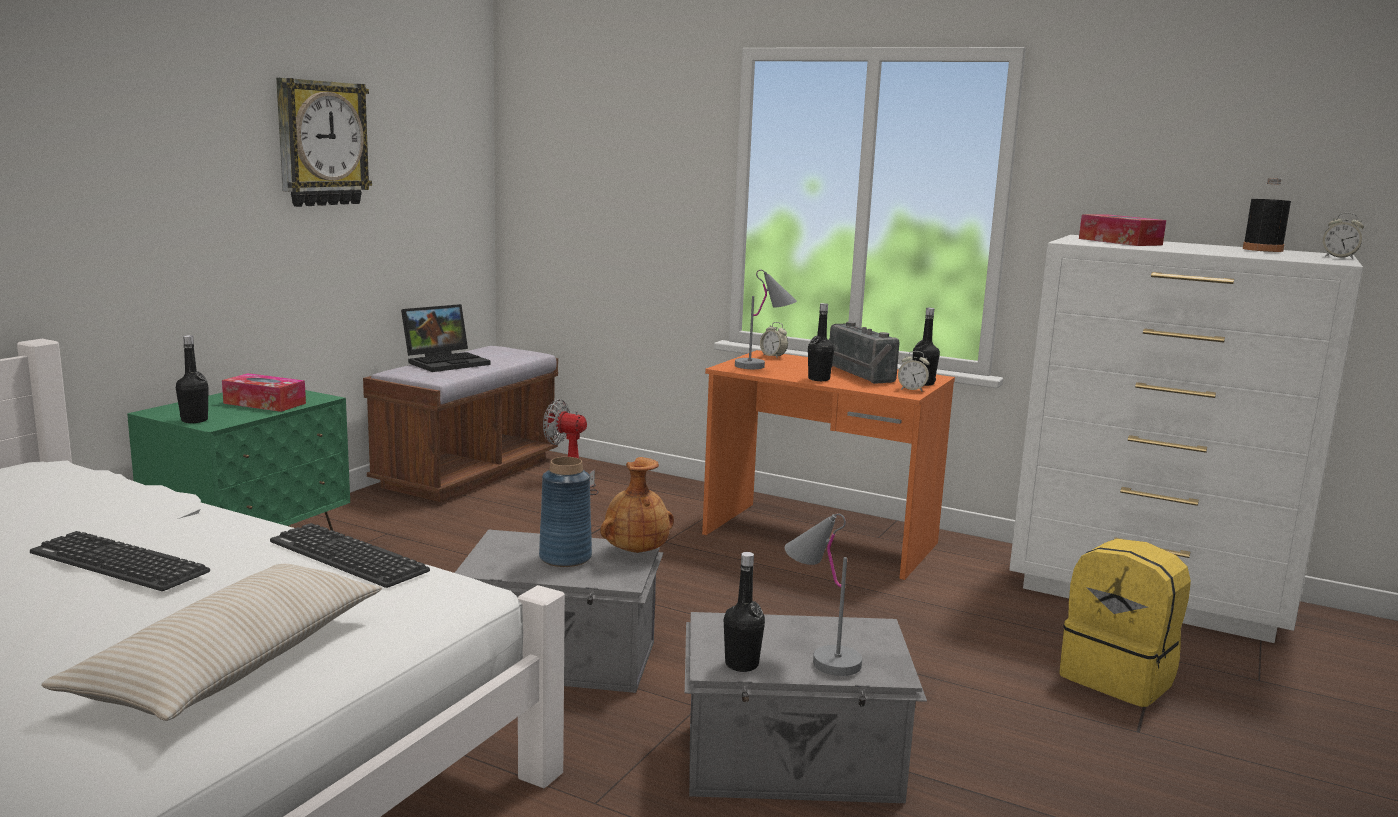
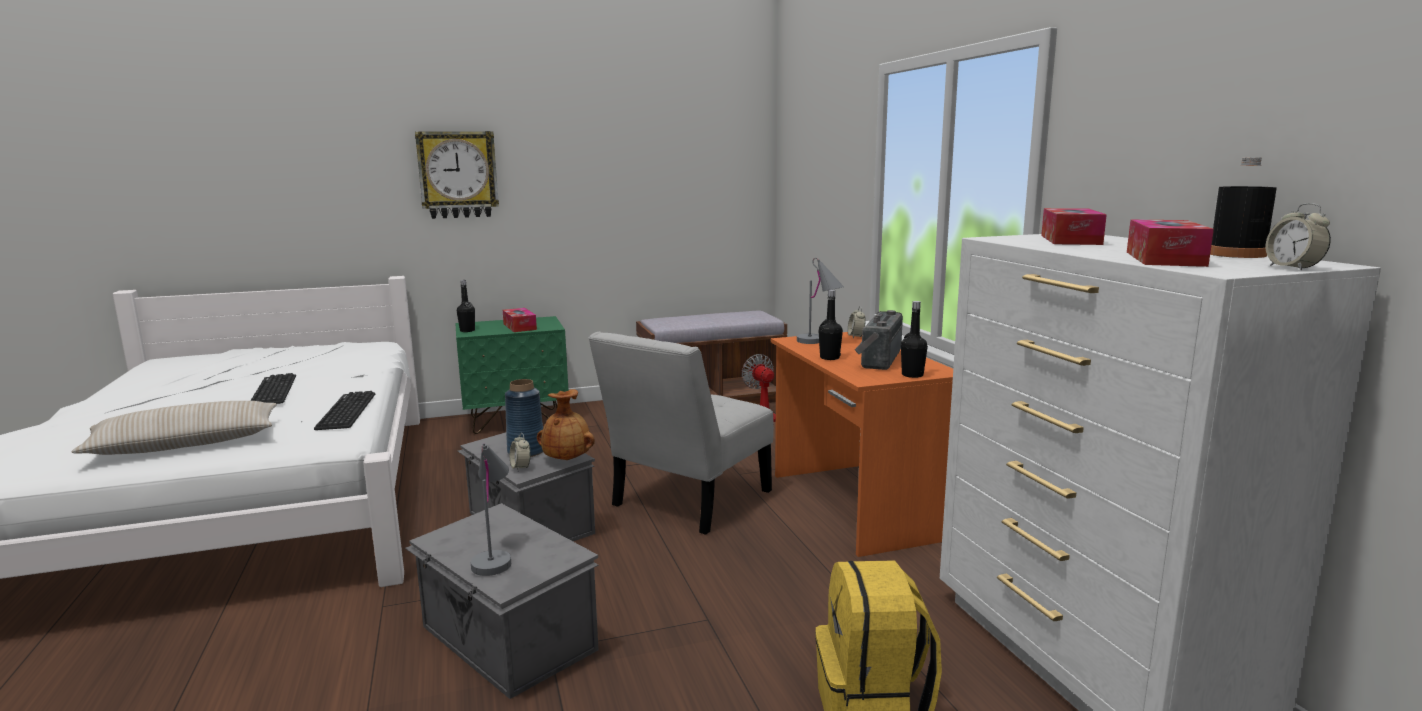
camera: 45 degrees right, 0 degrees up
wall clock [276,78,372,207] -> wall clock moved to [415,131,499,219]
laptop [401,304,491,372] -> none
black bottle [724,552,765,672] -> none
alarm clock [898,351,930,392] -> alarm clock moved to [510,433,531,471]
none -> white chair [589,332,774,535]
none -> tissue box [1127,219,1214,267]

